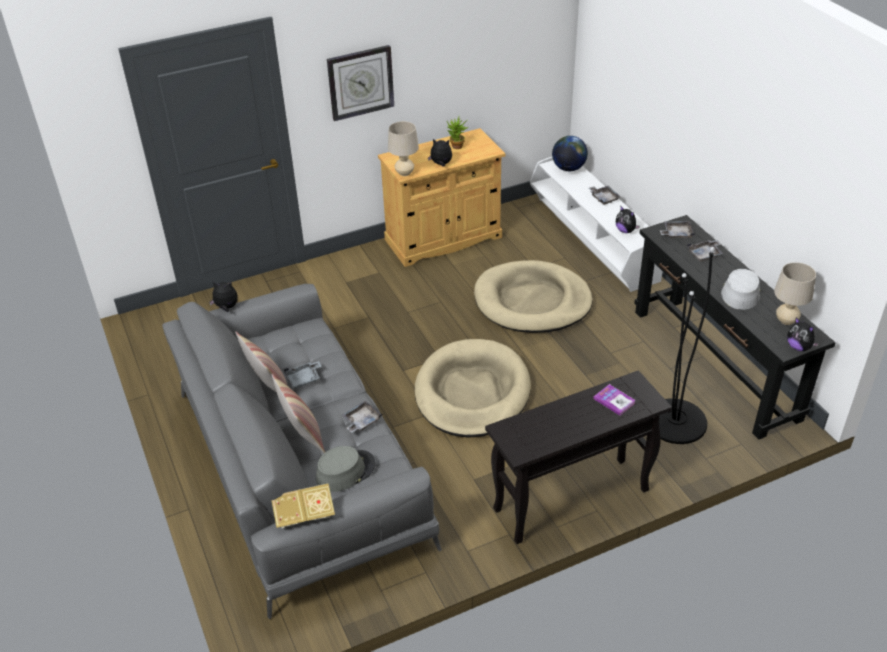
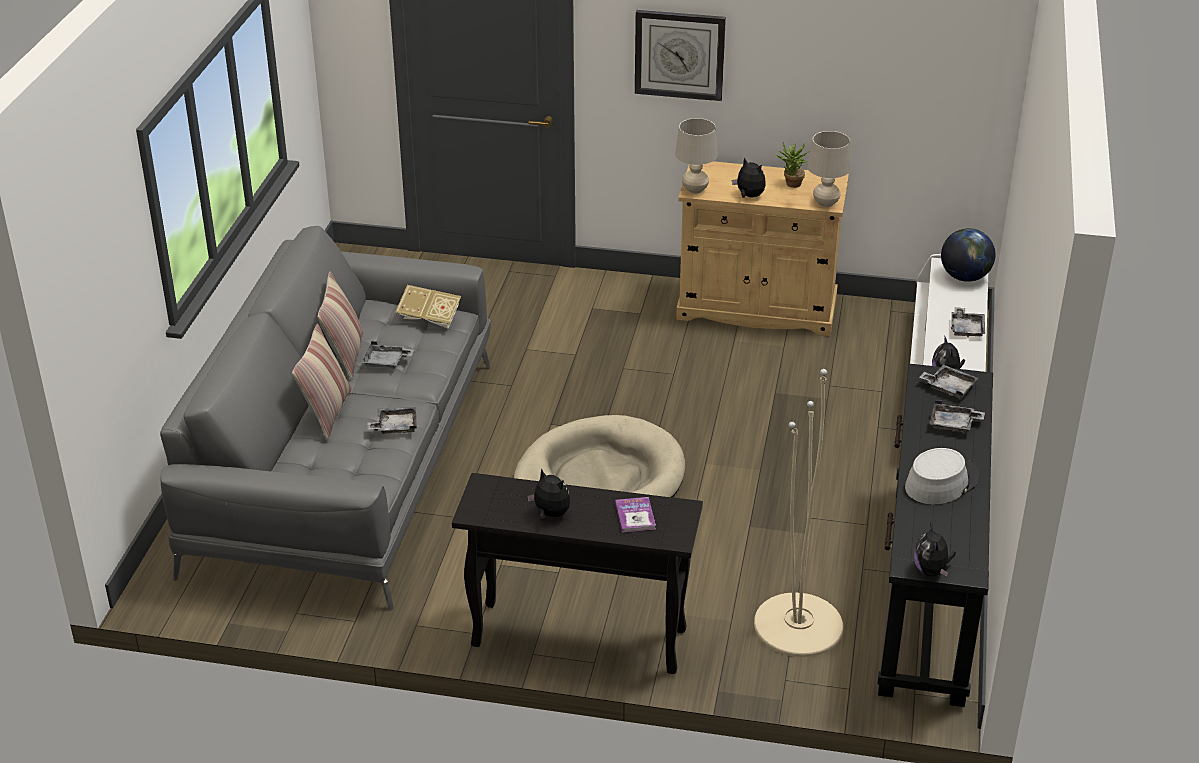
camera: 35 degrees right, 5 degrees down
plush toy [209,282,238,312] -> plush toy moved to [527,468,570,521]
book [271,483,335,528] -> book moved to [395,285,461,329]
grey hat [316,446,375,492] -> none
beige dog bed [474,260,593,333] -> none
black floor lamp [659,247,715,444] -> beige floor lamp [754,369,843,657]
beige table lamp [774,262,816,325] -> beige table lamp moved to [807,131,851,207]

